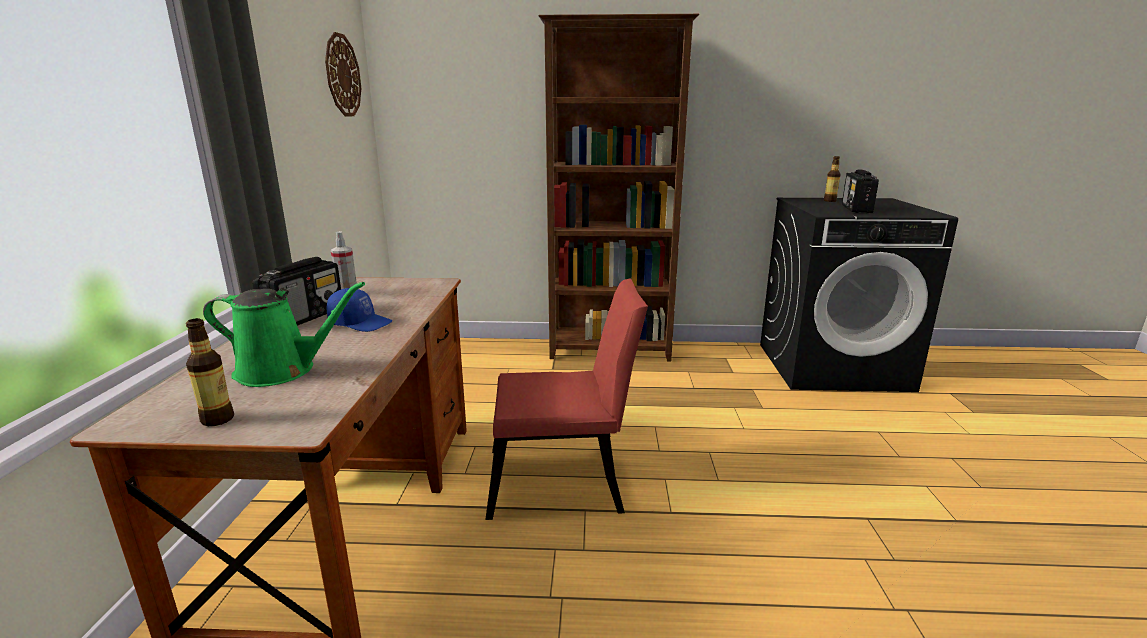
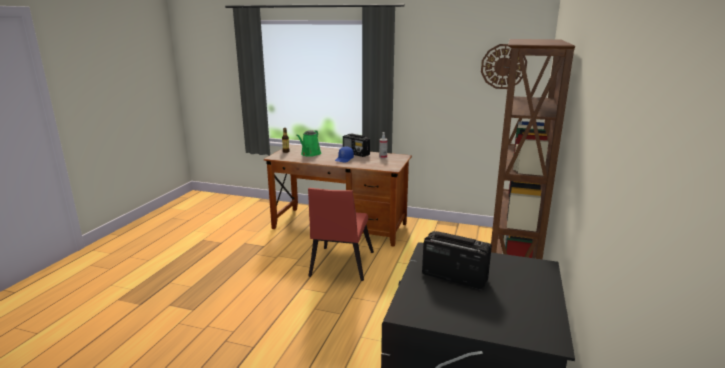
camera: 105 degrees right, 0 degrees up
bottle [824,156,841,202] -> none

